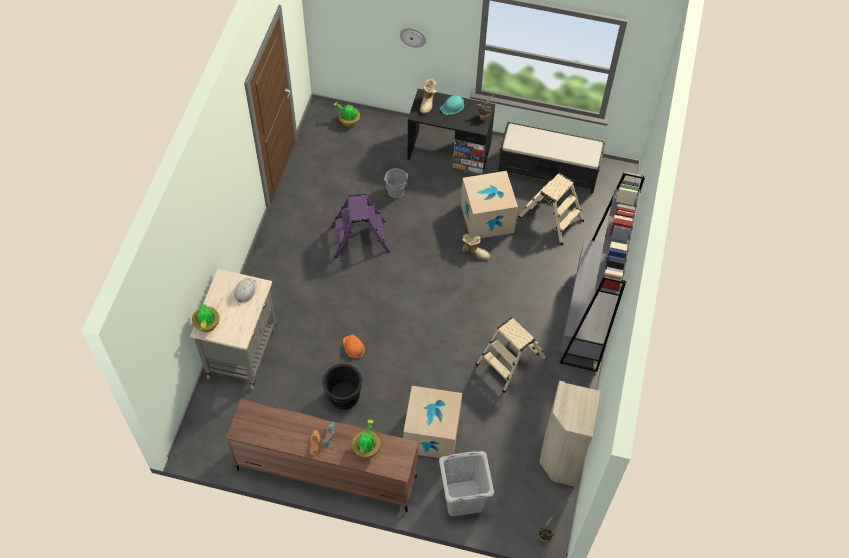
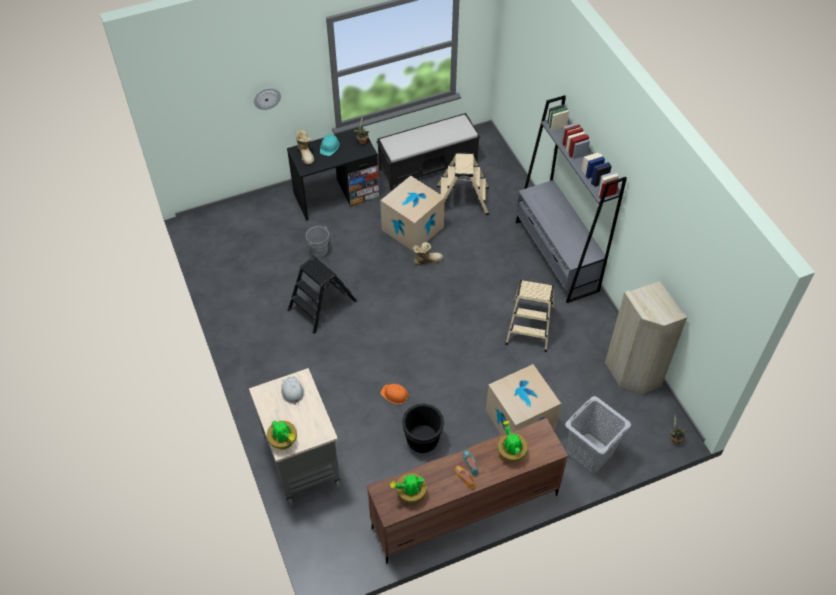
camera: 35 degrees left, 5 degrees down
purple step ladder [331,194,390,258] -> black step ladder [287,256,357,334]
potted plant [334,102,360,127] -> potted plant moved to [390,473,427,503]

